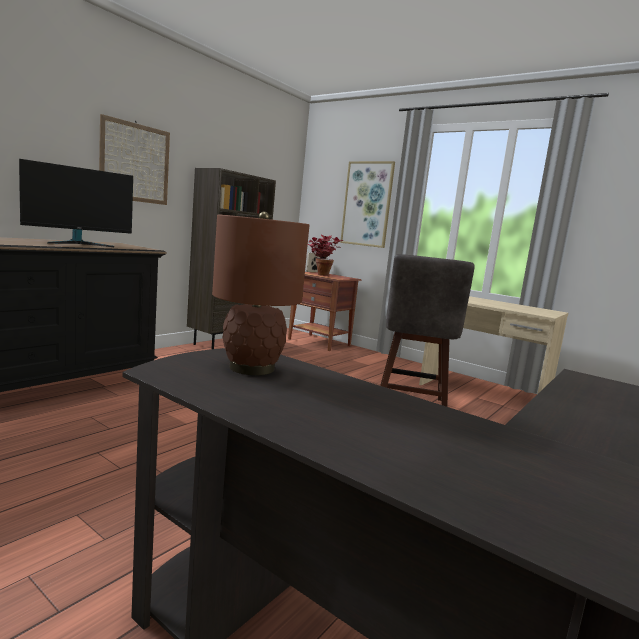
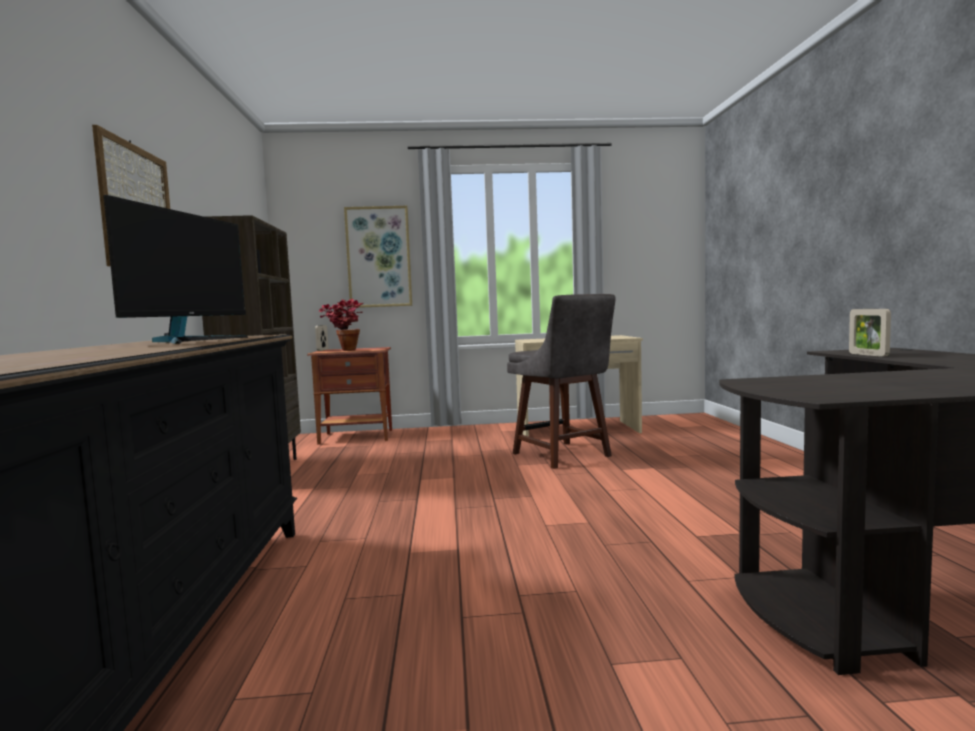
camera: 40 degrees left, 5 degrees down
brown table lamp [212,212,309,375] -> none
none -> picture frame [849,309,891,357]

